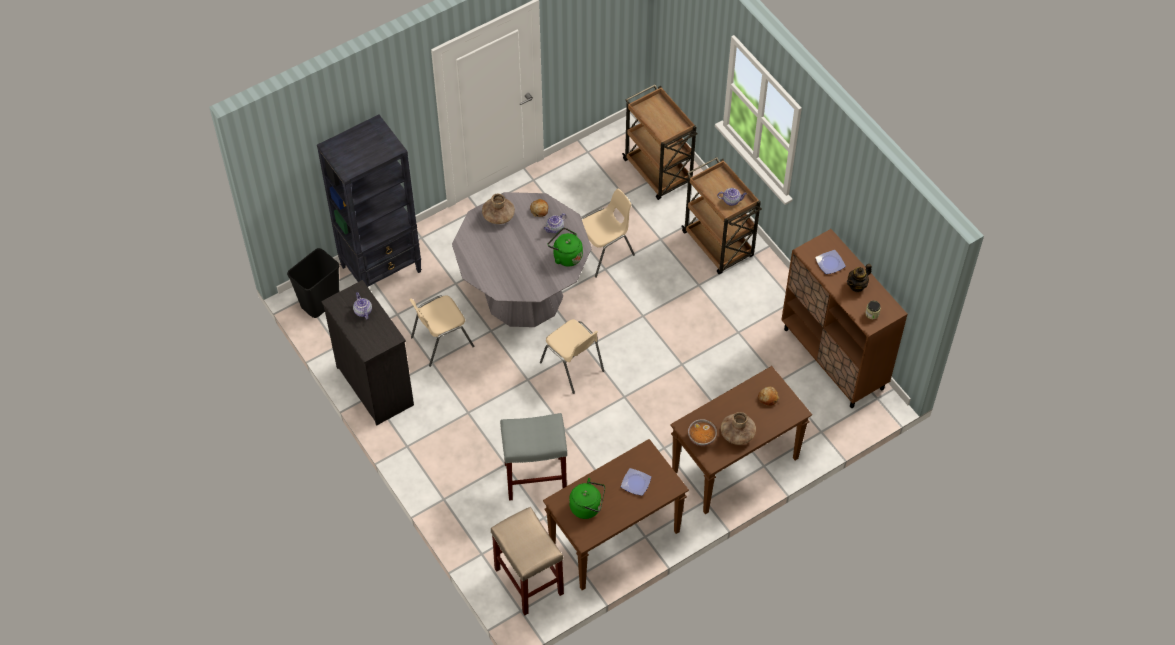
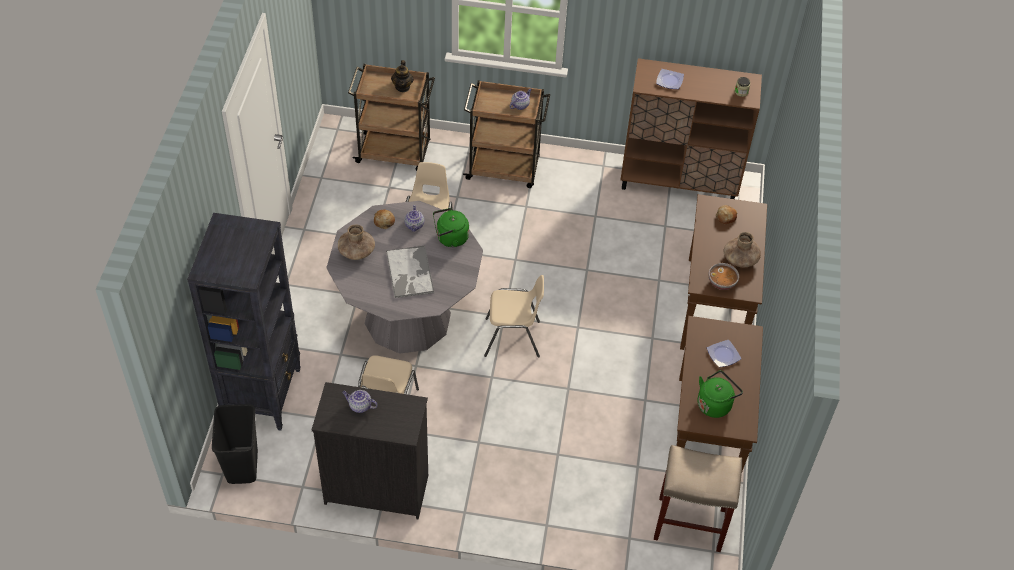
camera: 50 degrees left, 5 degrees down
grey stool [500,413,567,501] -> none
teapot [847,264,872,292] -> teapot moved to [391,60,414,92]
none -> tray [386,246,434,298]

